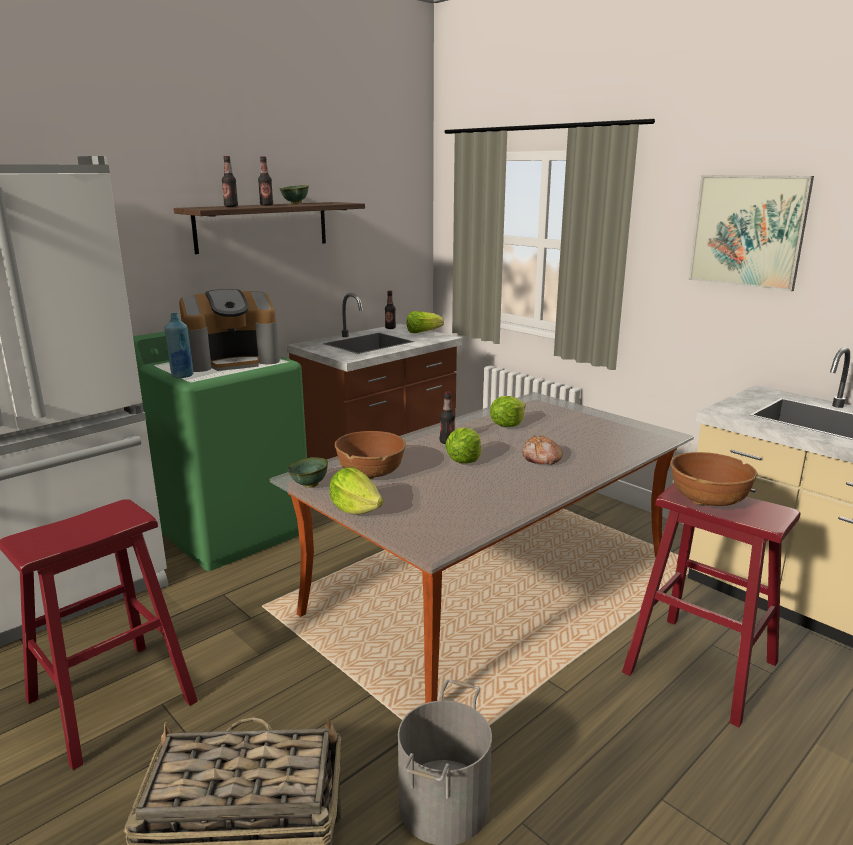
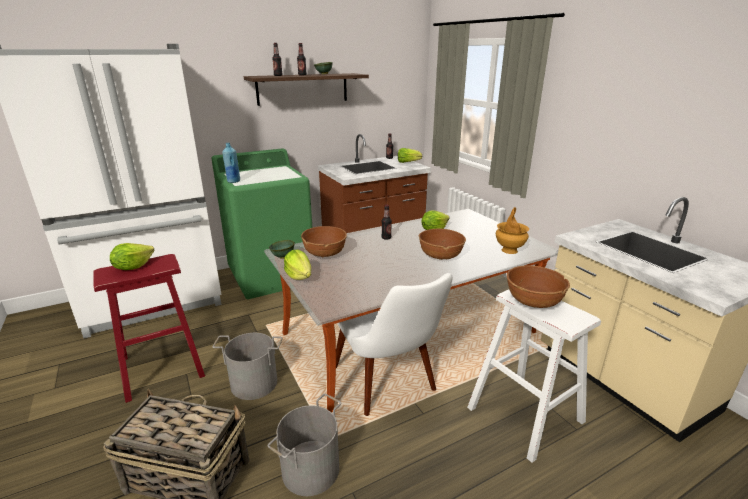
camera: 15 degrees right, 5 degrees up
coffee machine [179,289,280,372] -> none
lettuce [445,428,481,463] -> lettuce moved to [110,243,154,270]
bread [523,435,563,465] -> brown bowl [419,229,466,260]
red stool [622,484,801,727] -> white stool [467,290,601,463]
picture [688,175,814,292] -> none
none -> grey bucket [213,333,282,400]
none -> white chair [336,273,453,416]
none -> brown vase [496,207,529,254]

